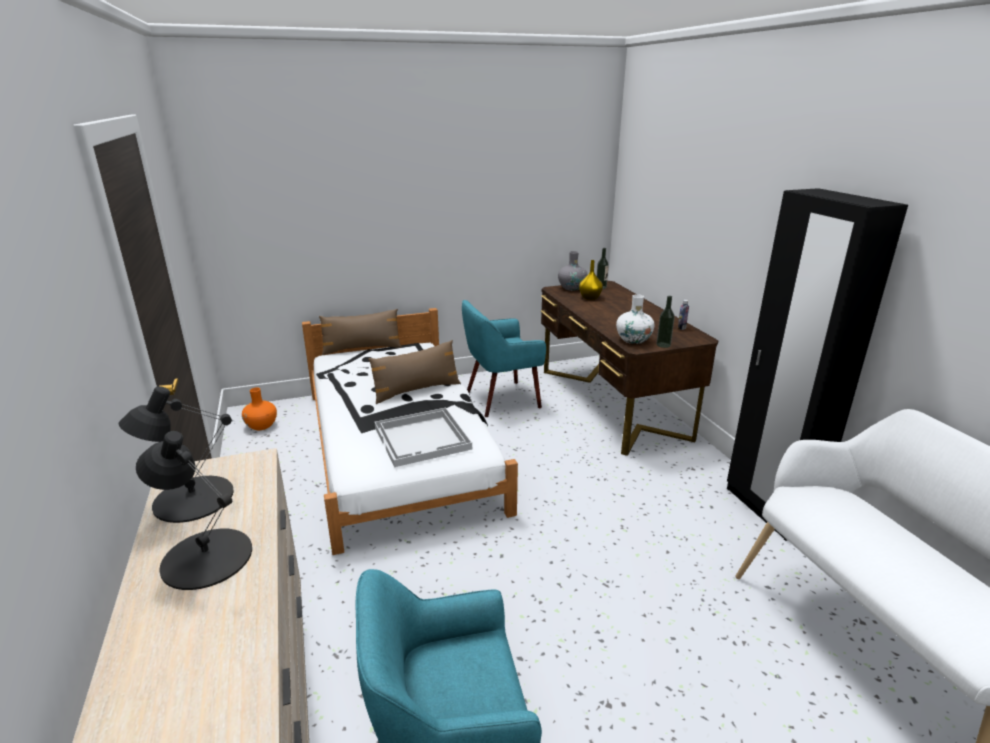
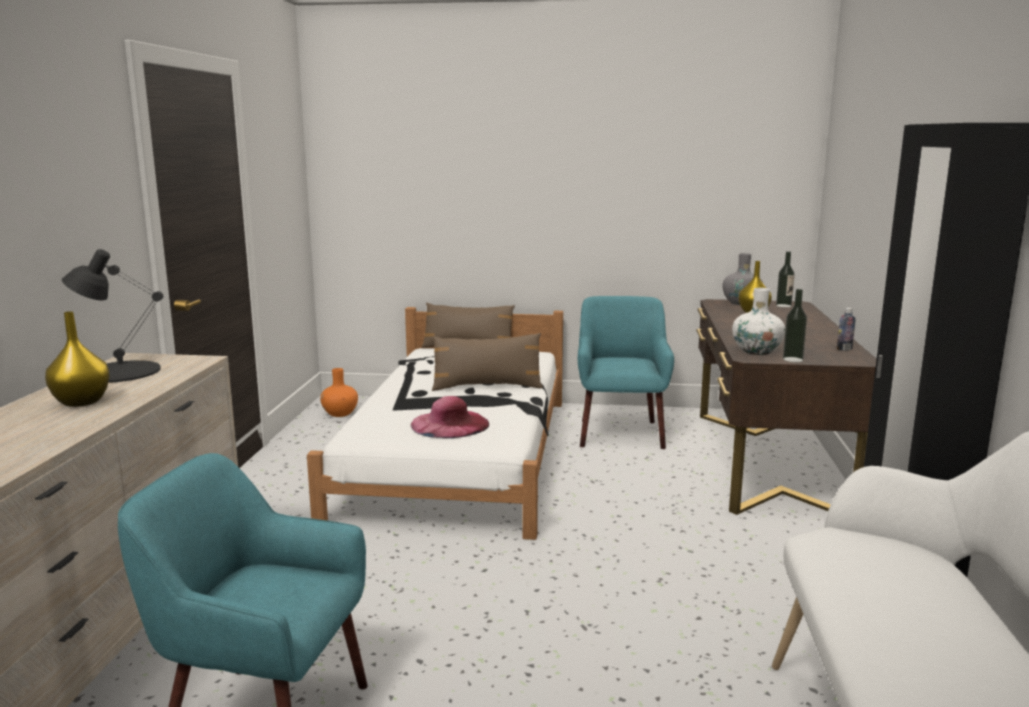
camera: 25 degrees right, 10 degrees down
black table lamp [136,431,252,590] -> yellow vase [45,311,110,407]
white tray [375,408,472,467] -> pink hat [411,396,489,438]
turquoise armchair [462,300,546,417] -> turquoise armchair turned 90 degrees clockwise [578,296,674,449]

